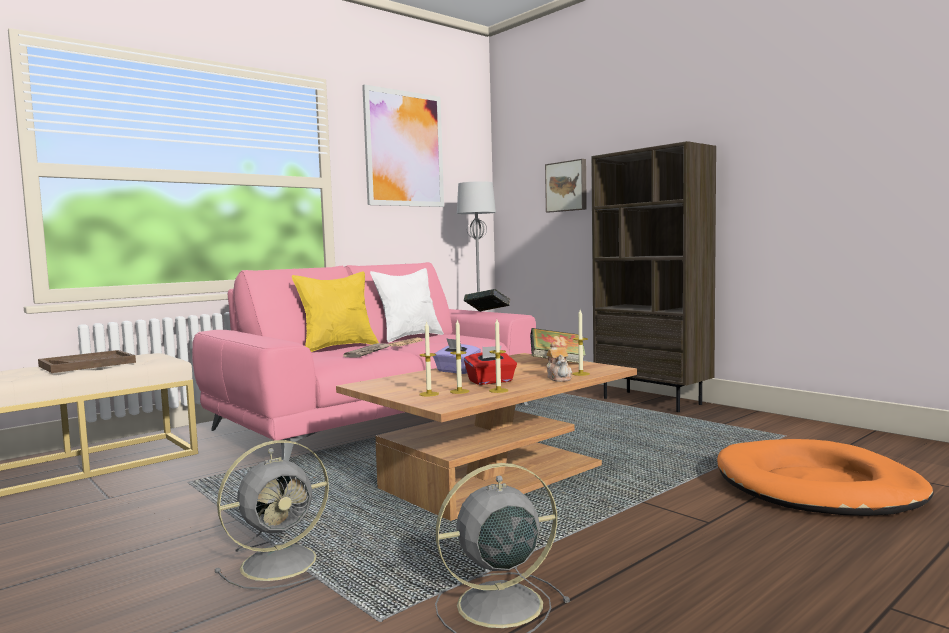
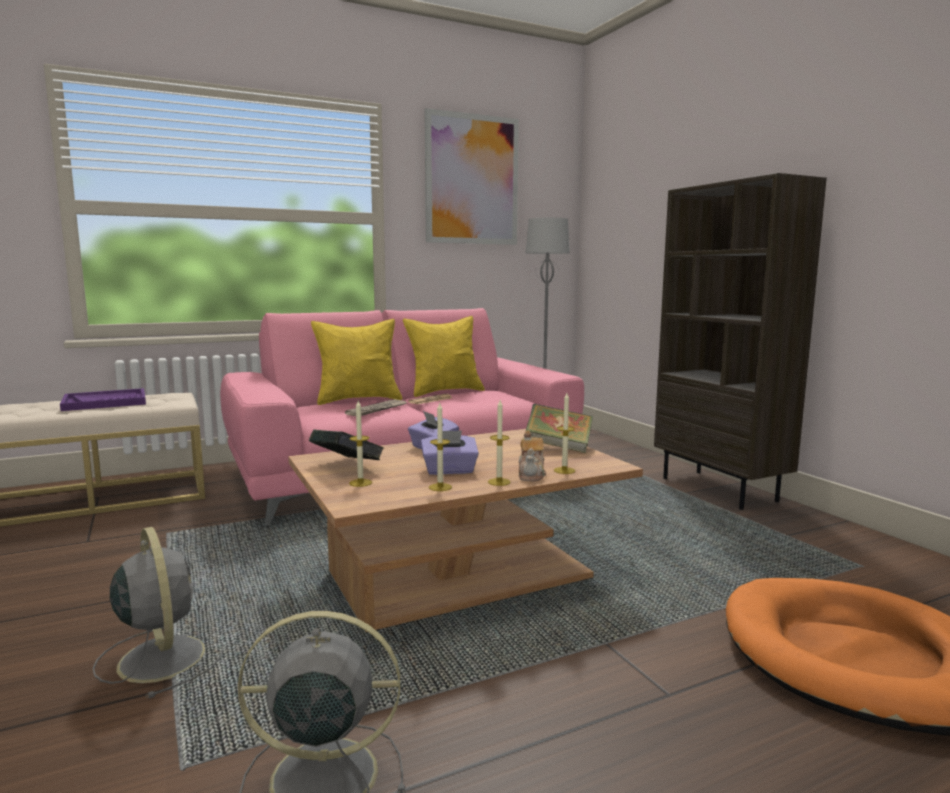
camera: 15 degrees right, 5 degrees up
brown tray [38,350,136,373] -> purple tray [60,388,146,411]
grey fan [214,440,336,590] -> grey fan turned 105 degrees counterclockwise [93,527,224,699]
white pillow [370,268,444,342] -> yellow pillow [403,316,485,397]
candle [450,320,469,394] -> candle moved to [488,400,511,486]
book [464,289,511,312] -> book moved to [309,429,384,460]
red tissue box [464,346,517,385] -> purple tissue box [421,430,479,475]
picture [545,159,587,212] -> none

